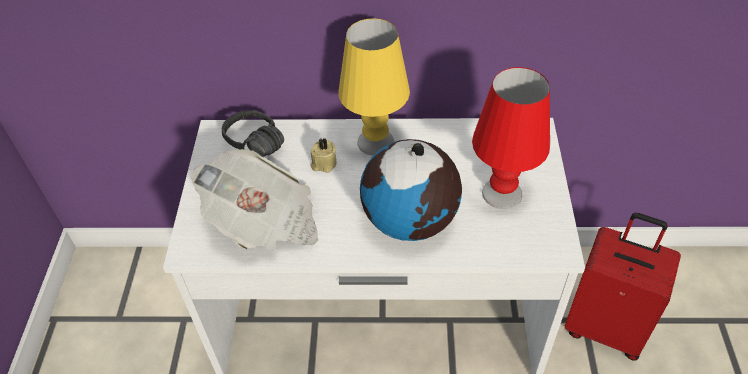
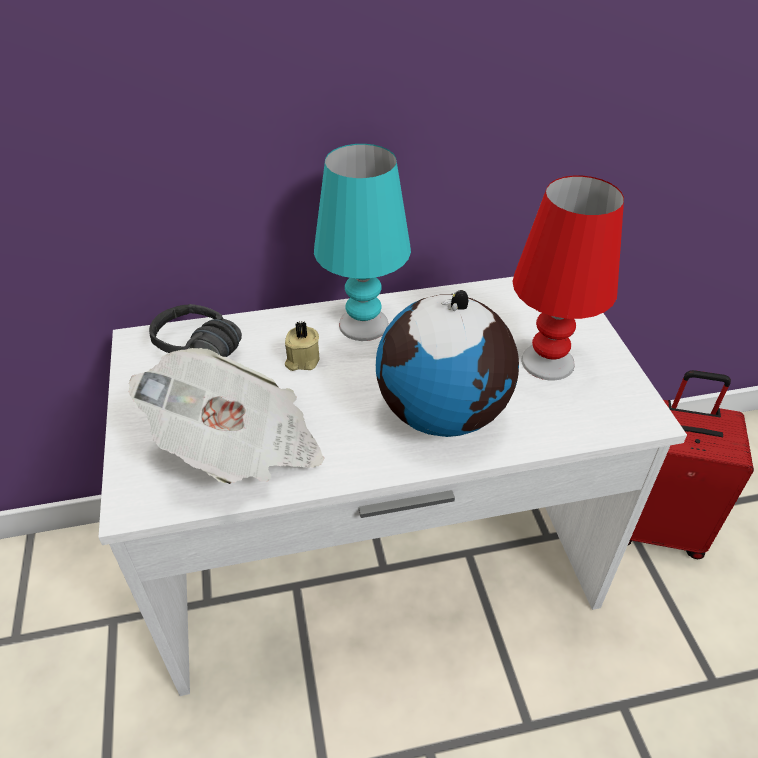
camera: 15 degrees left, 5 degrees down
yellow table lamp [339,18,410,156] -> turquoise table lamp [314,144,411,341]

